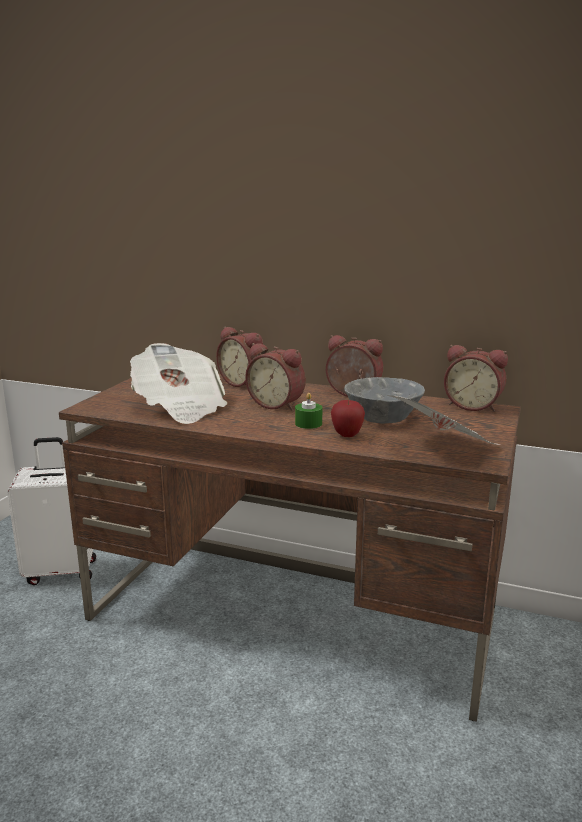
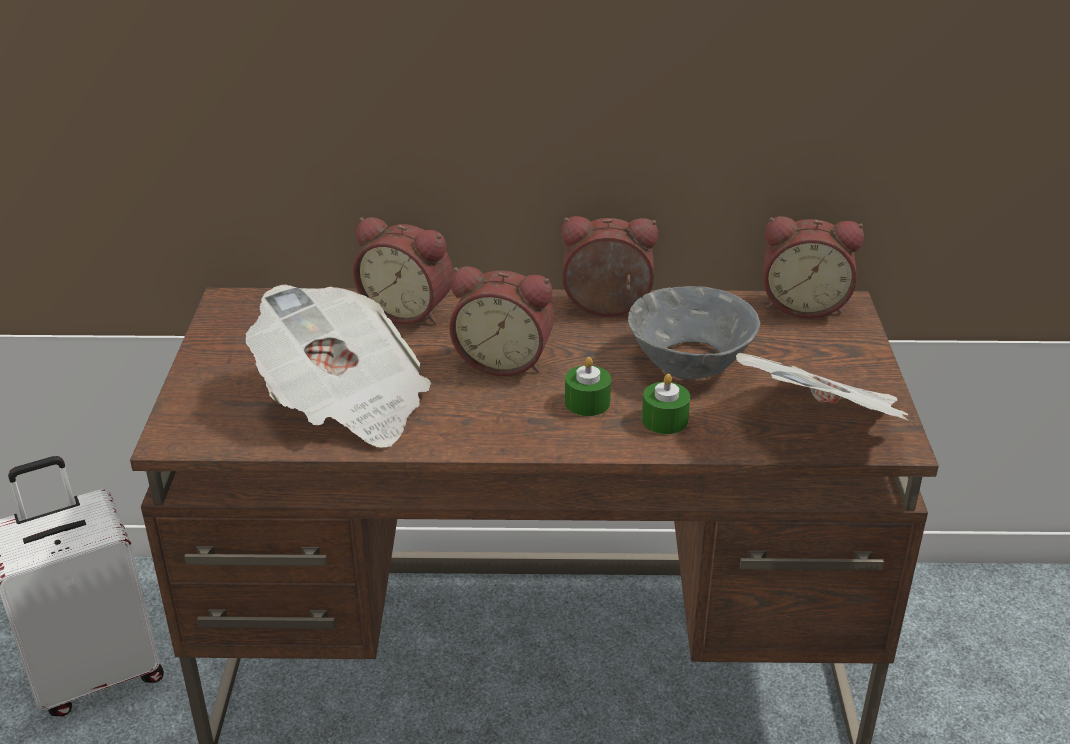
camera: 20 degrees left, 15 degrees up
apple [331,400,365,437] -> green candle [642,374,690,434]

